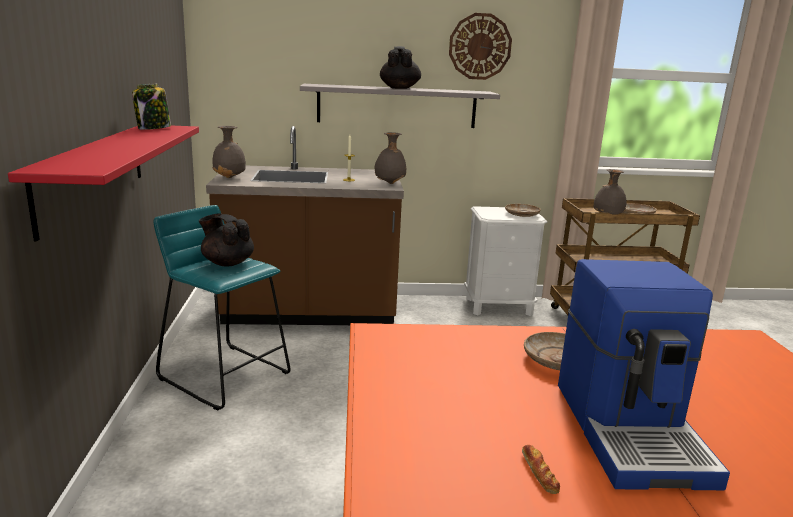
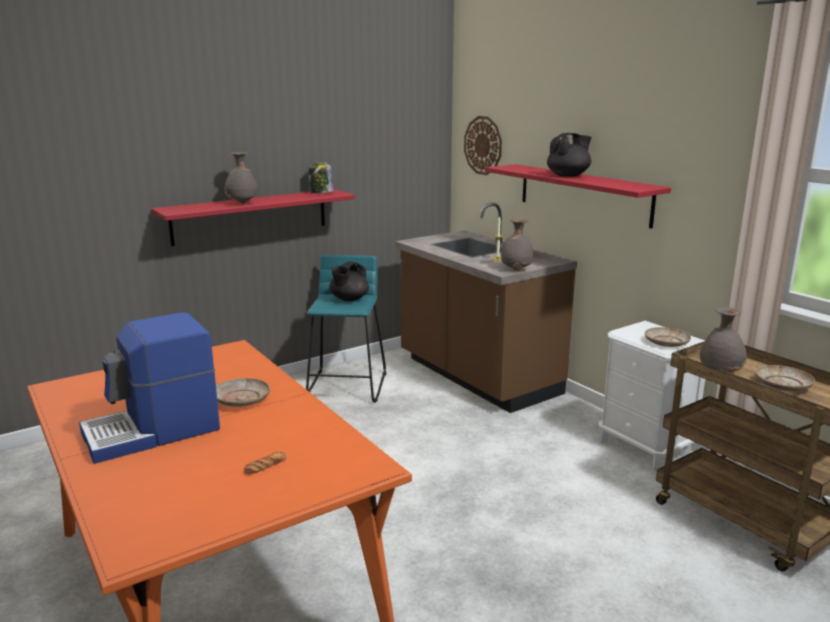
camera: 60 degrees right, 0 degrees up
black teapot [199,213,254,266] -> black teapot turned 150 degrees counterclockwise [329,261,369,301]
grey vase [212,126,246,178] -> grey vase moved to [224,152,258,204]
grey shelf [300,84,500,128] -> red shelf [485,164,671,229]
wall clock [449,13,512,80] -> wall clock moved to [464,116,502,175]
bread [522,445,560,494] -> bread moved to [244,452,287,474]

